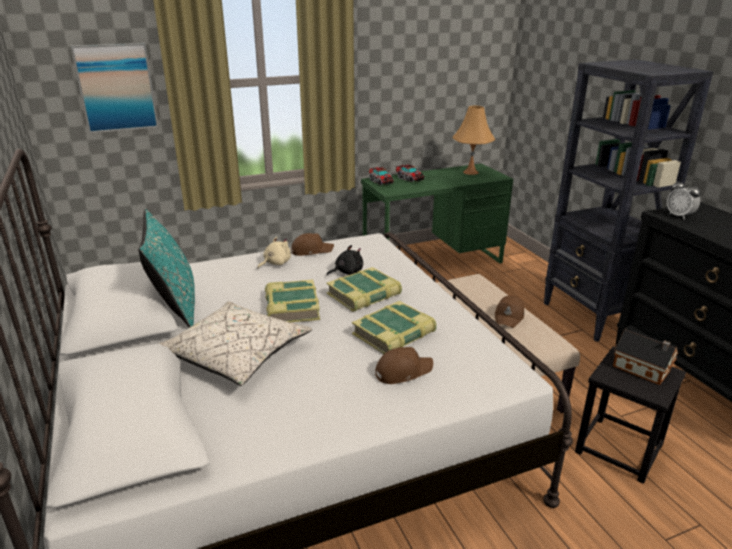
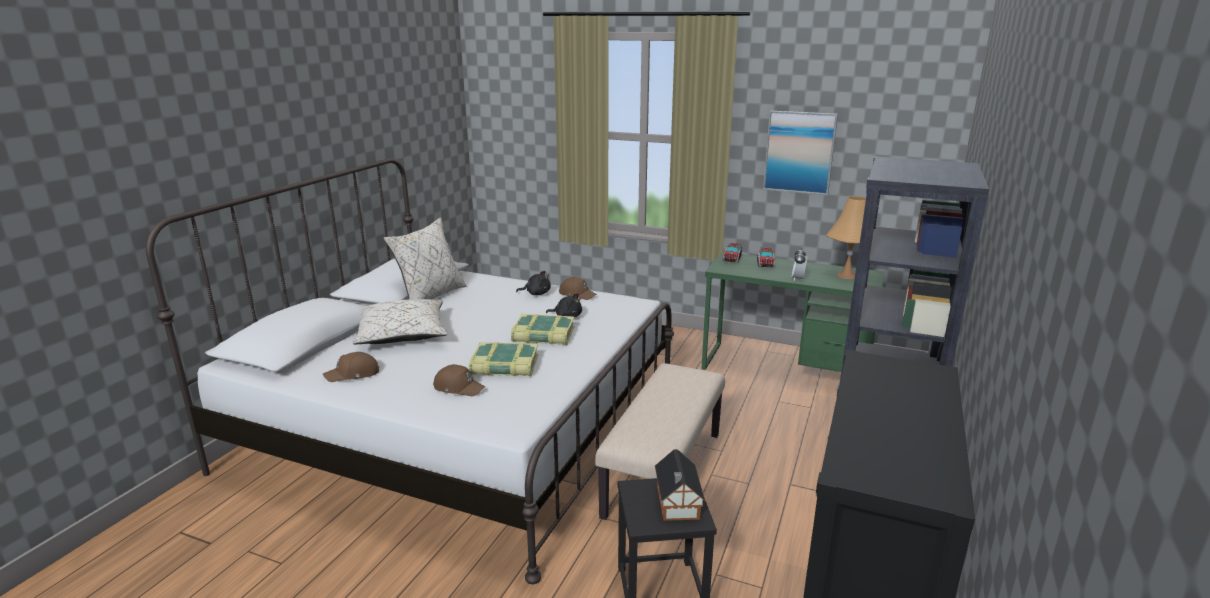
camera: 45 degrees right, 5 degrees down
picture [71,43,159,133] -> picture moved to [763,111,838,195]
turquoise pillow [138,209,195,327] -> beige pillow [383,217,466,299]
beige plush toy [257,237,291,269] -> black plush toy [516,271,551,295]
book [265,279,320,322] -> none
brown cap [495,295,524,328] -> brown cap moved to [323,352,379,382]
alarm clock [667,178,701,219] -> alarm clock moved to [792,247,808,281]

